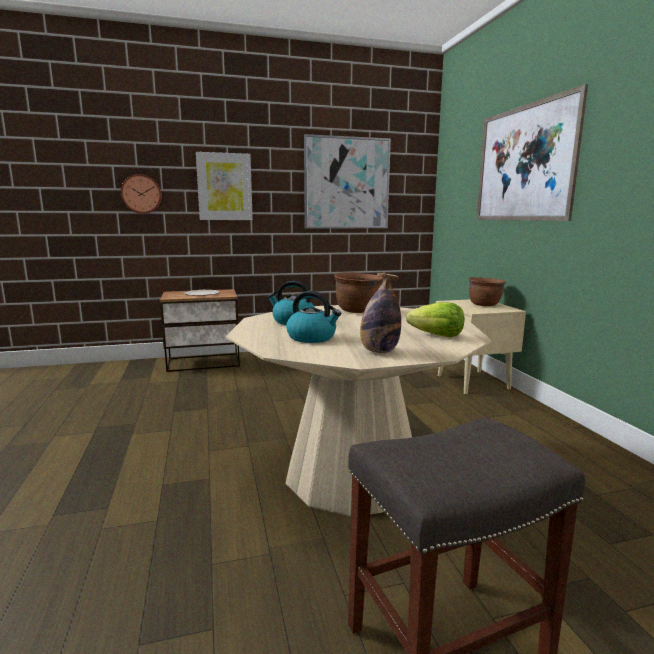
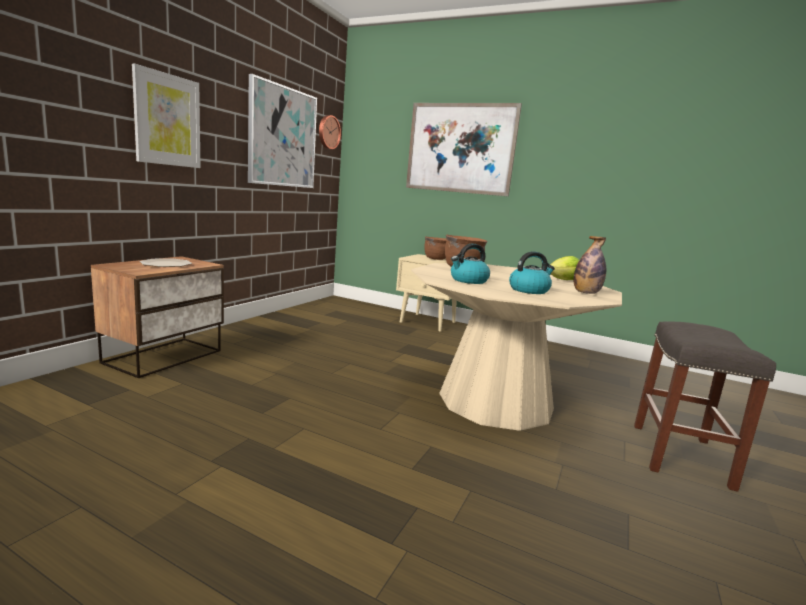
camera: 50 degrees left, 0 degrees up
wall clock [121,174,162,214] -> wall clock moved to [319,115,341,149]

